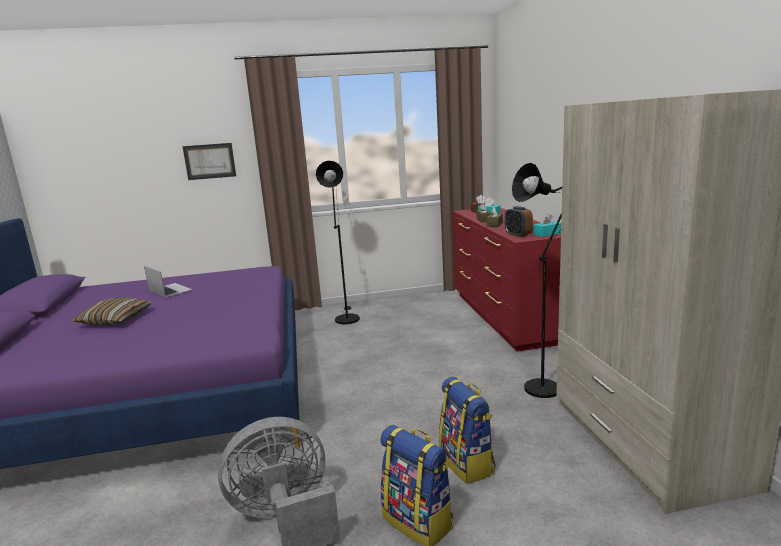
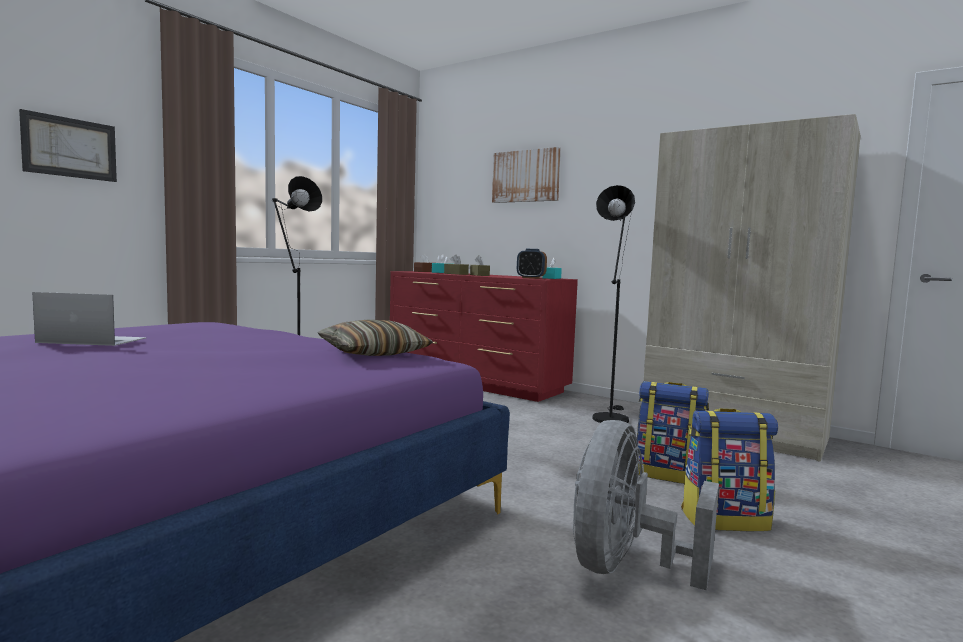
camera: 45 degrees left, 10 degrees down
pillow [71,298,151,325] -> pillow moved to [317,320,433,356]
none -> picture [492,147,561,203]

